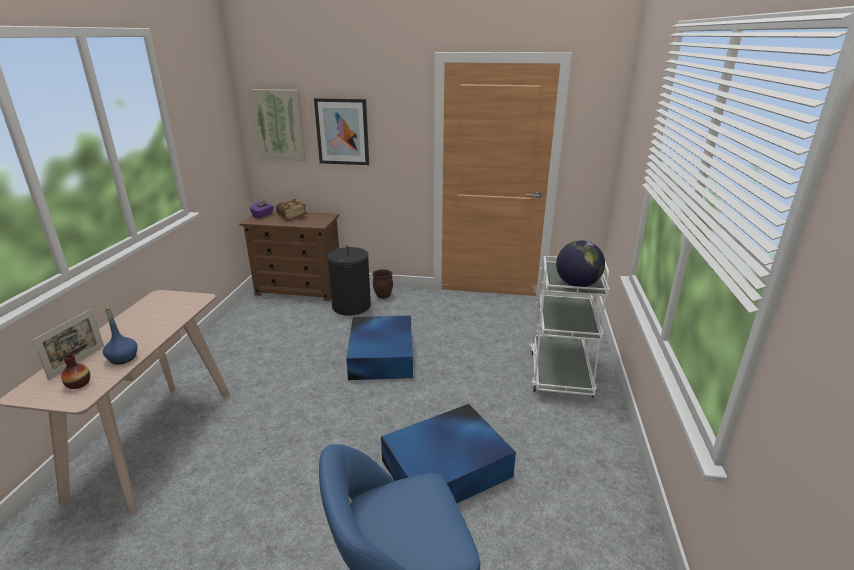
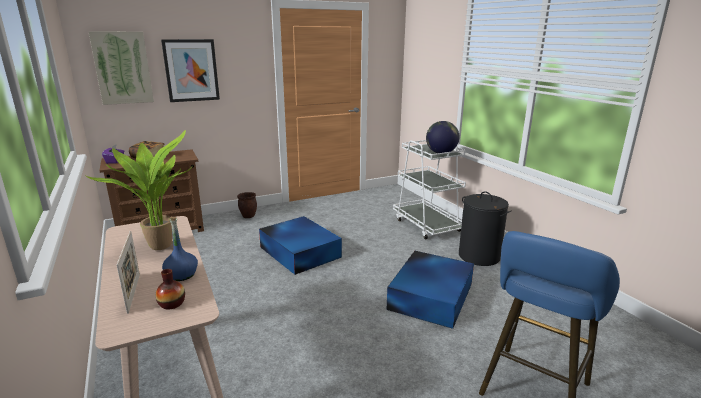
camera: 35 degrees left, 5 degrees down
black laundry basket [327,245,371,316] -> black laundry basket moved to [459,191,512,266]
none -> potted plant [86,130,193,250]

